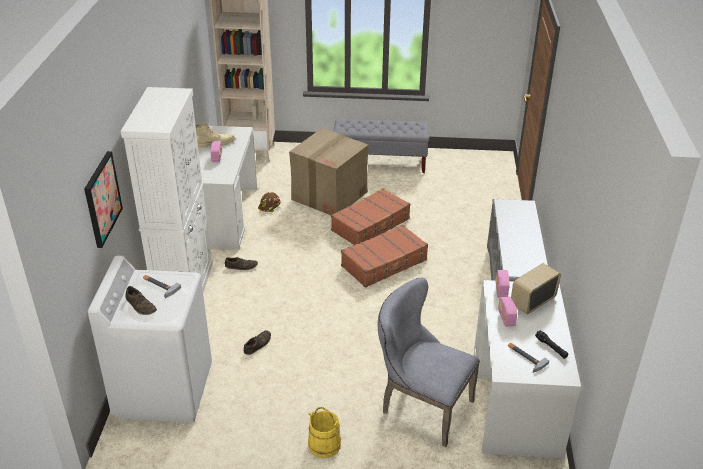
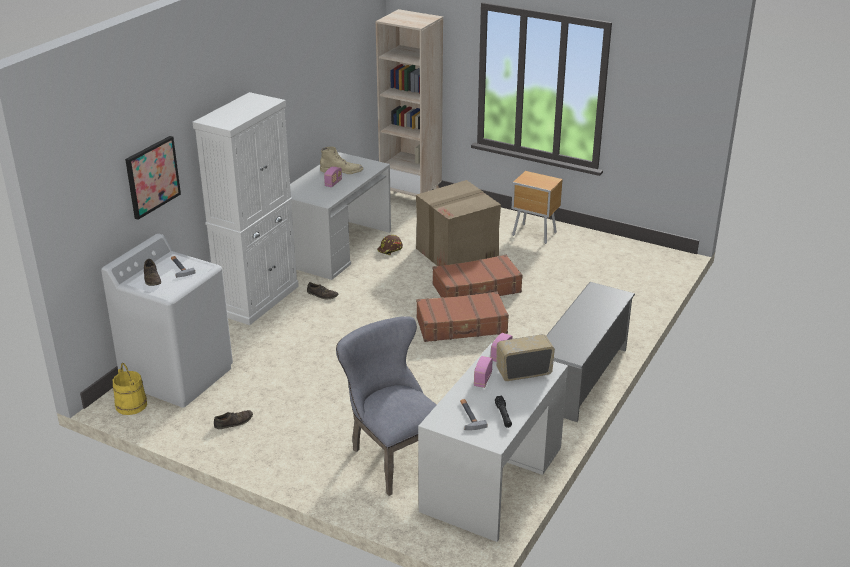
camera: 25 degrees right, 5 degrees down
brown shoe [244,330,271,355] -> brown shoe moved to [214,410,253,429]
yellow bucket [308,407,341,458] -> yellow bucket moved to [113,363,147,415]
grey bench [333,119,429,173] -> brown nightstand [512,171,563,244]

